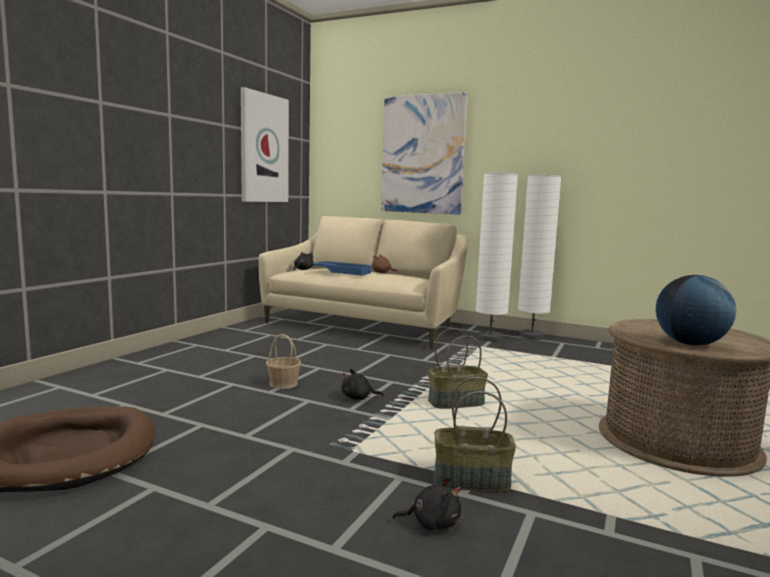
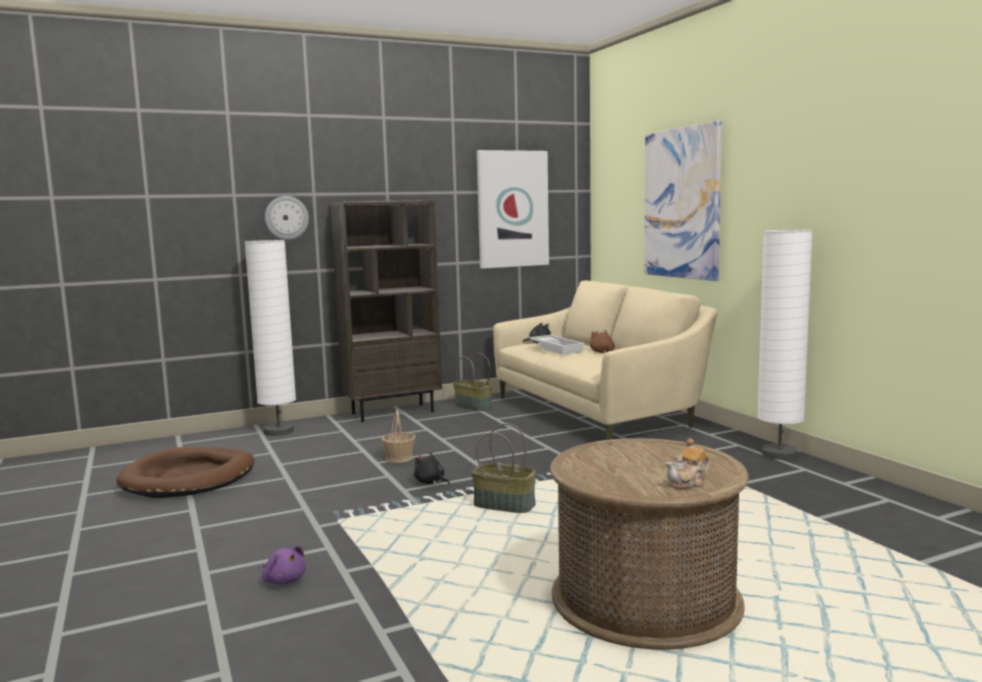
camera: 40 degrees right, 0 degrees up
blue tray [312,261,373,276] -> white tray [529,335,585,355]
black plush toy [393,477,461,531] -> purple plush toy [262,546,306,585]
basket [434,377,516,492] -> basket moved to [453,353,492,411]
white floor lamp [476,173,518,342] -> white floor lamp moved to [245,240,296,436]
globe [656,275,736,345] -> none
none -> wall clock [265,196,309,240]
none -> brown bookcase [331,200,442,422]
none -> teapot [665,438,710,489]

